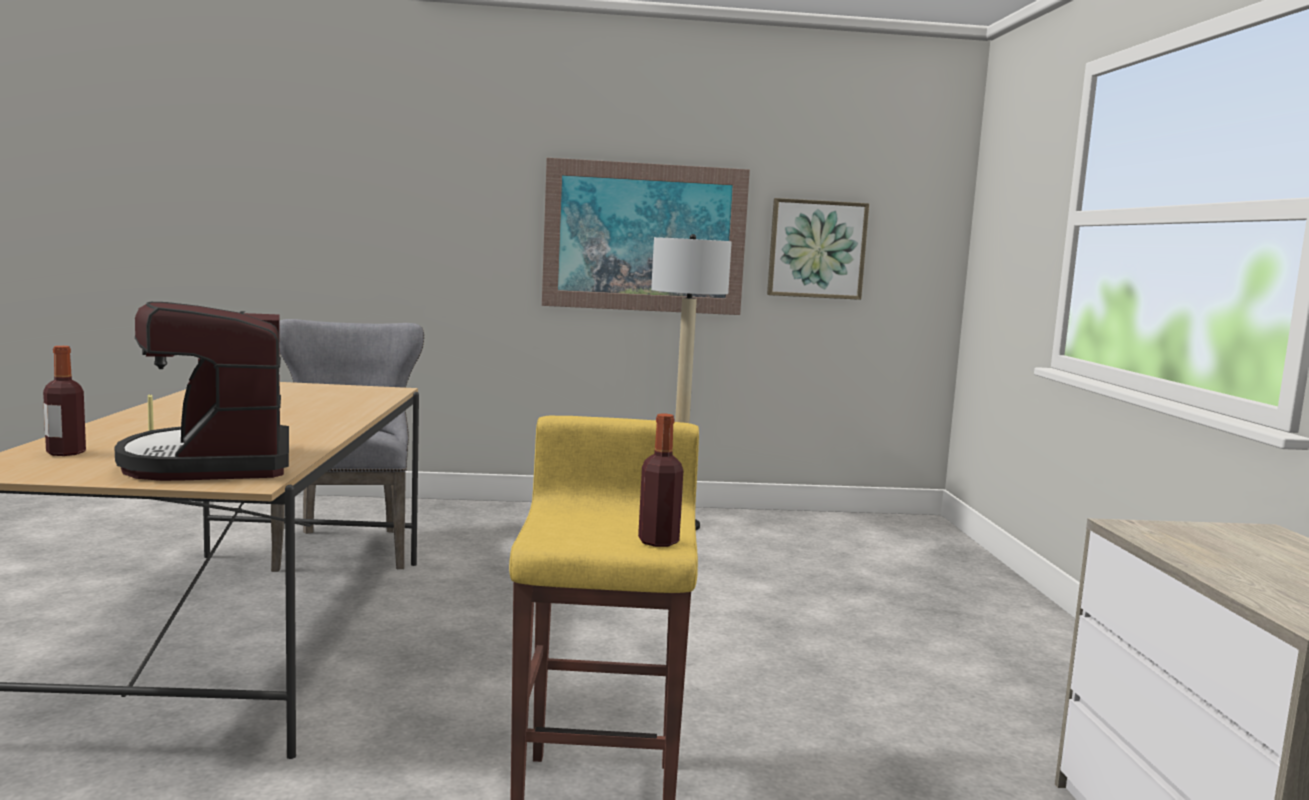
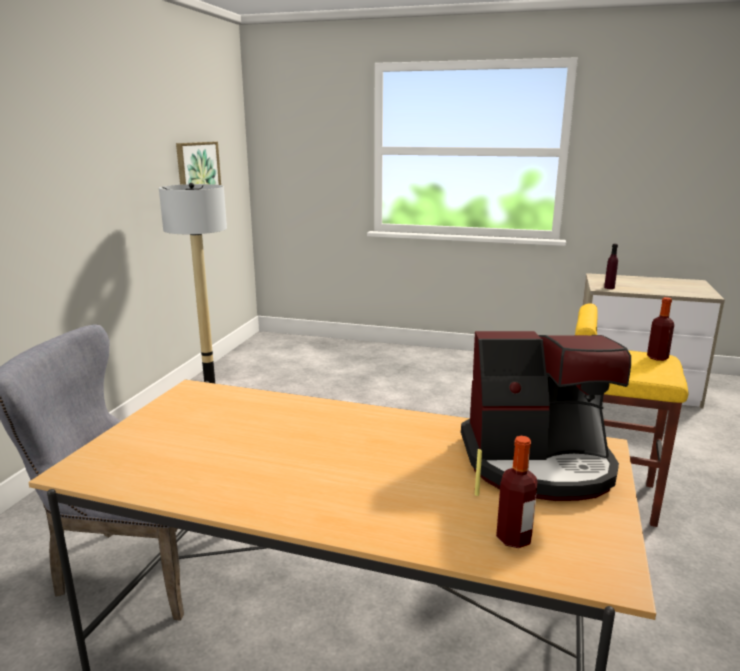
camera: 70 degrees left, 10 degrees up
picture [542,158,750,315] -> none
none -> purple bottle [604,244,618,289]

